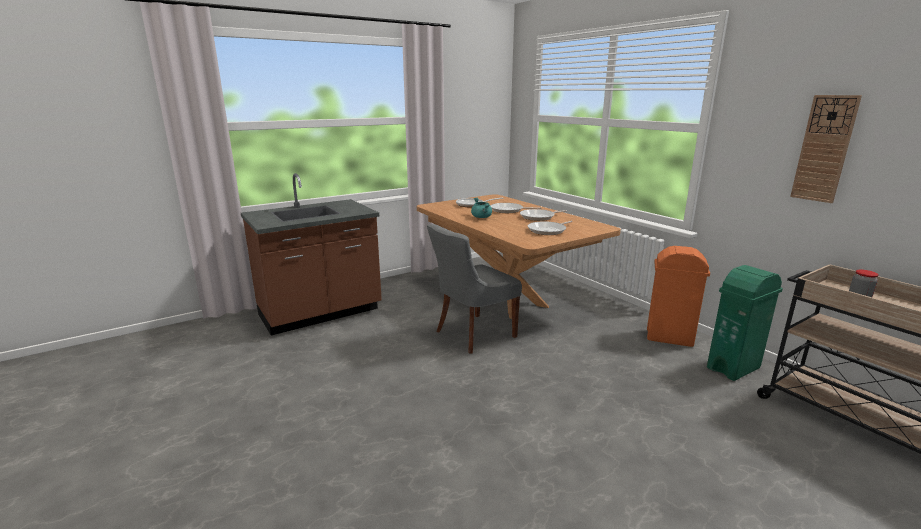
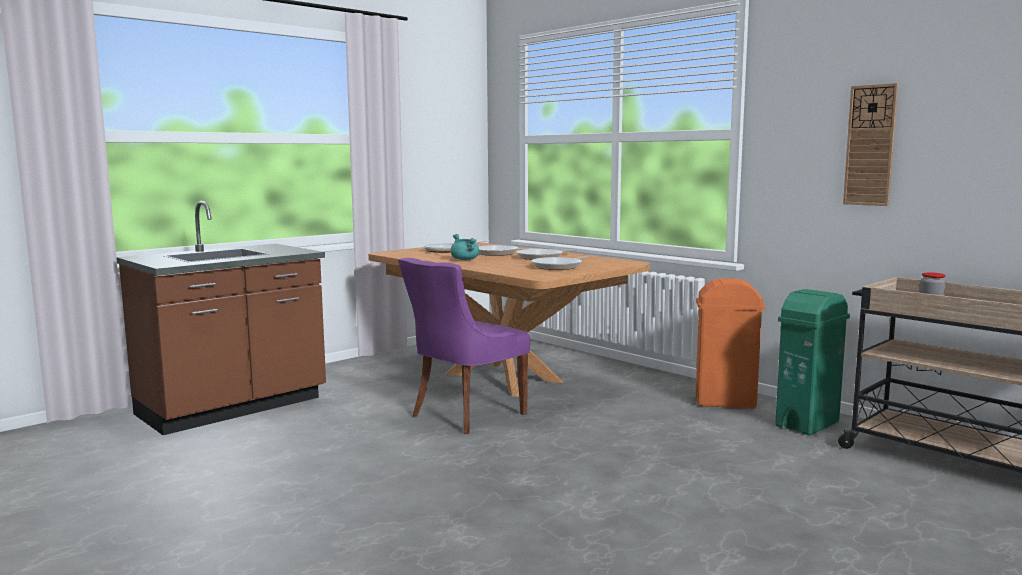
camera: 10 degrees left, 10 degrees down
grey chair [427,224,522,354] -> purple chair [398,258,530,434]

